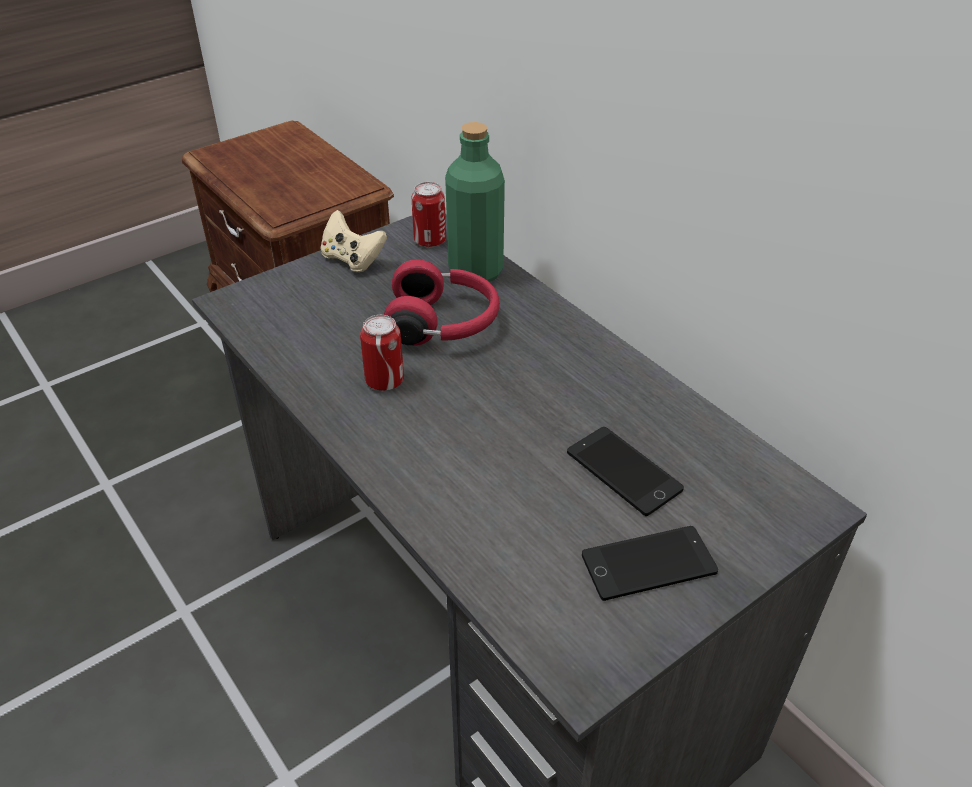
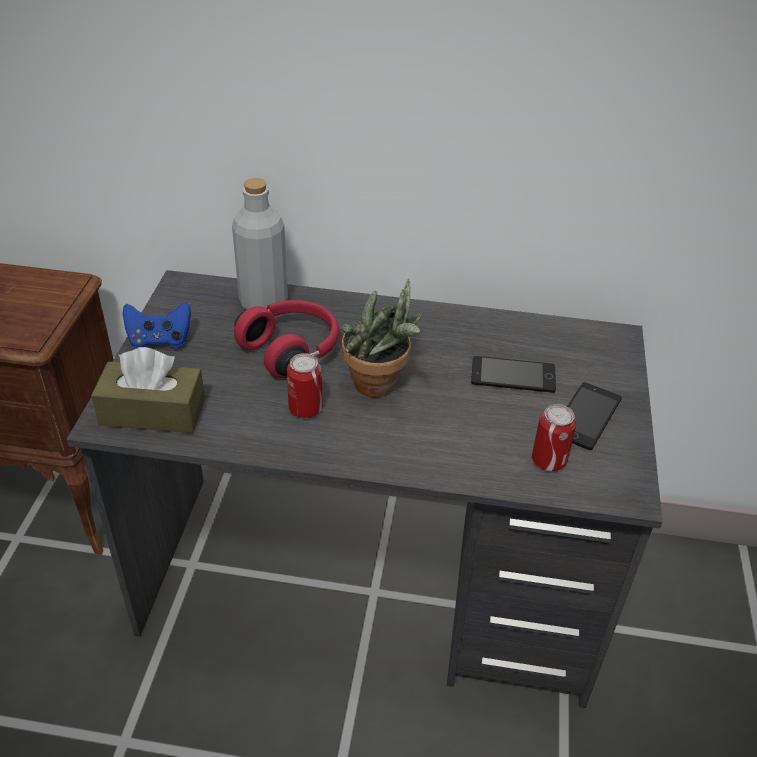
camera: 45 degrees left, 0 degrees up
beige game controller [321,210,387,272] -> blue game controller [123,302,191,348]
can [412,182,446,247] -> can moved to [532,404,576,471]
green bottle [445,122,505,282] -> grey bottle [232,178,288,310]
none -> brown tissue box [91,347,205,433]
none -> potted plant [341,279,423,397]

